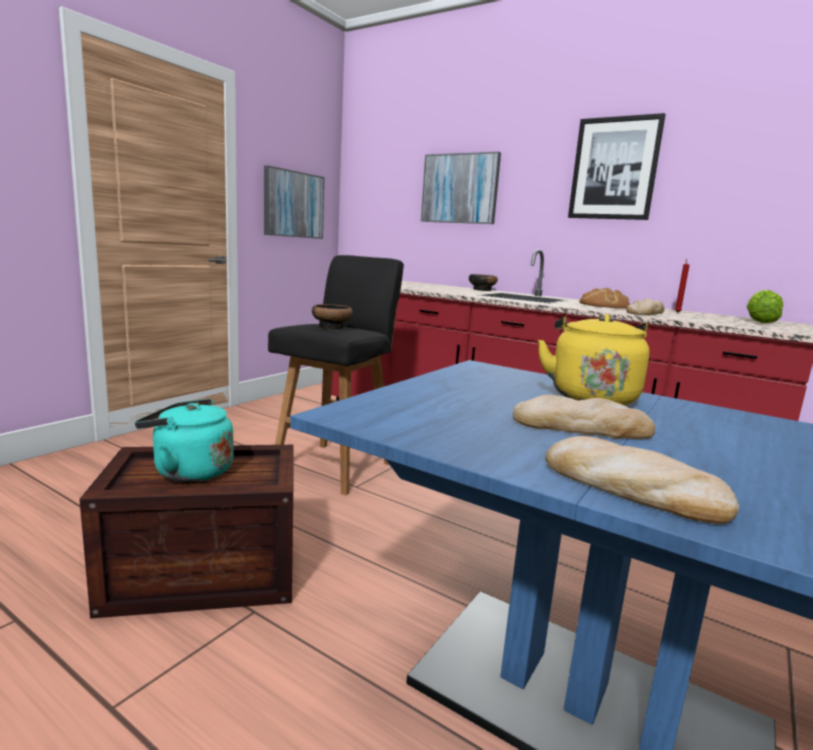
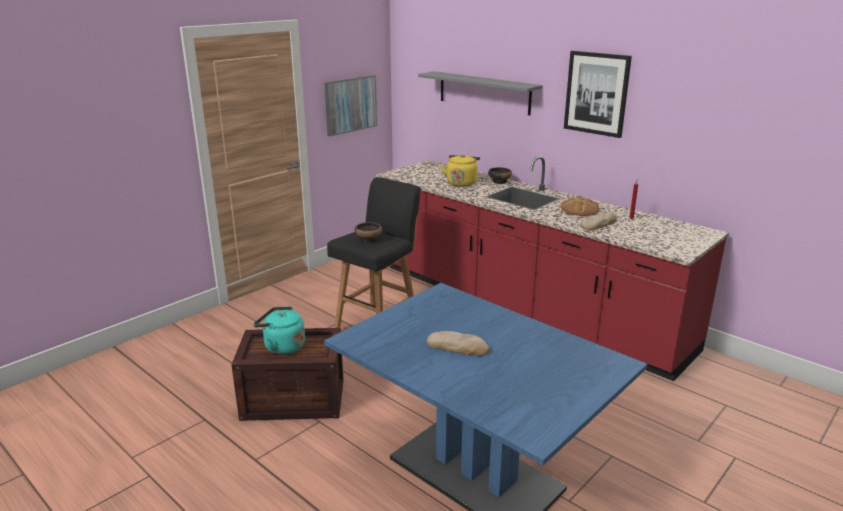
camera: 10 degrees right, 10 degrees up
picture [421,152,501,224] -> grey shelf [418,71,542,115]
yellow kettle [538,314,650,405] -> yellow kettle moved to [441,155,480,187]
bread [545,436,739,524] -> none
lettuce [747,290,783,323] -> none

